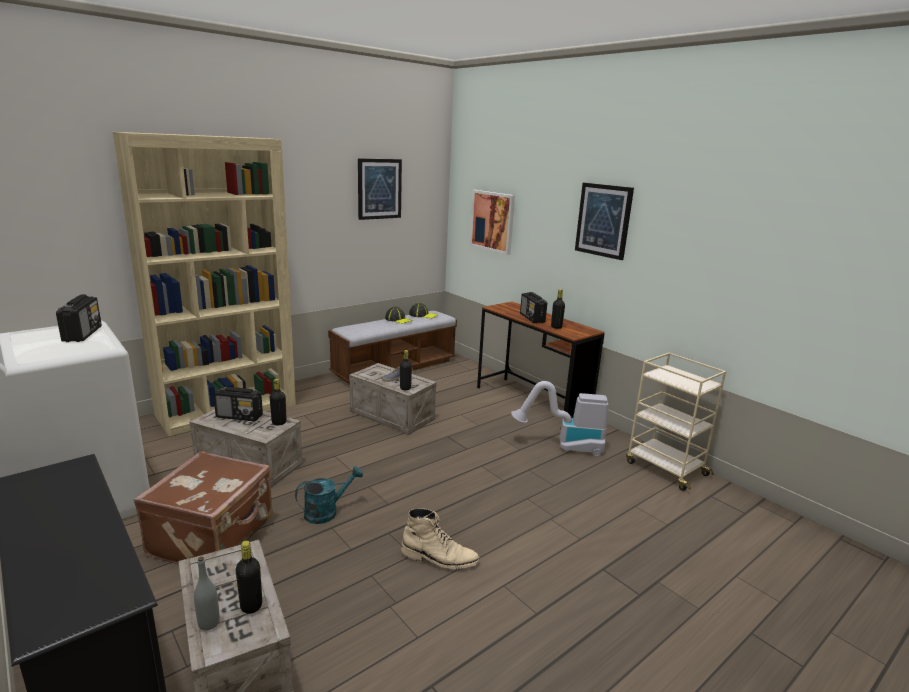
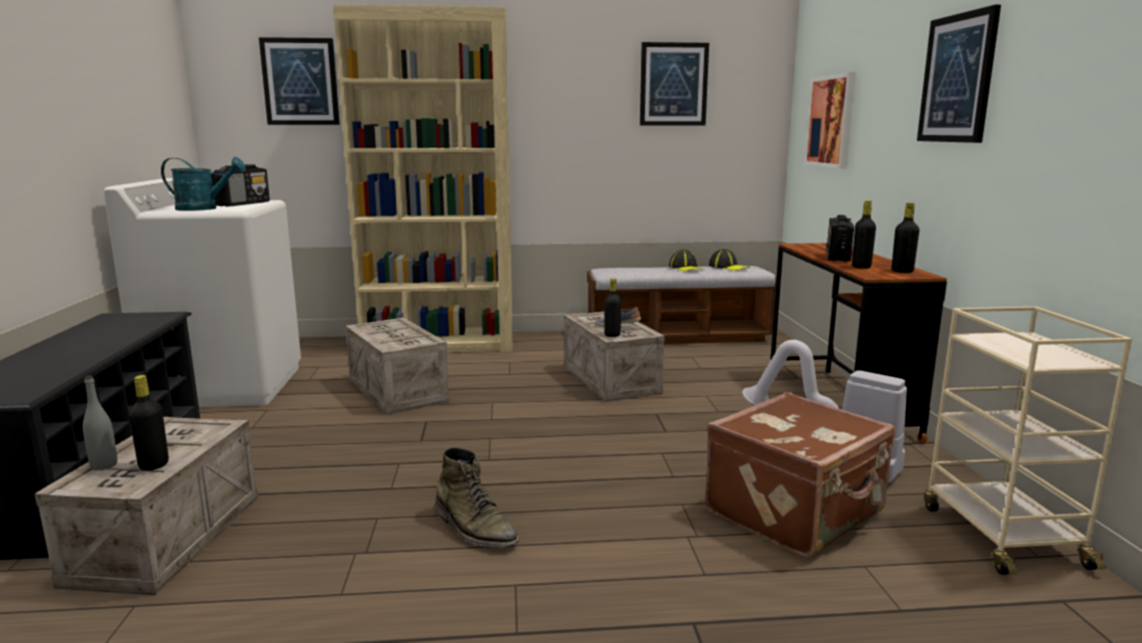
camera: 35 degrees right, 5 degrees down
brown suitcase [134,451,273,565] -> brown suitcase moved to [705,392,895,558]
radio [213,387,263,422] -> none
black bottle [270,379,287,425] -> black bottle moved to [892,203,920,273]
turquoise watering can [295,466,363,524] -> turquoise watering can moved to [161,157,246,211]
beige boot [401,508,480,569] -> green boot [435,447,519,548]
none -> picture [259,37,340,125]

